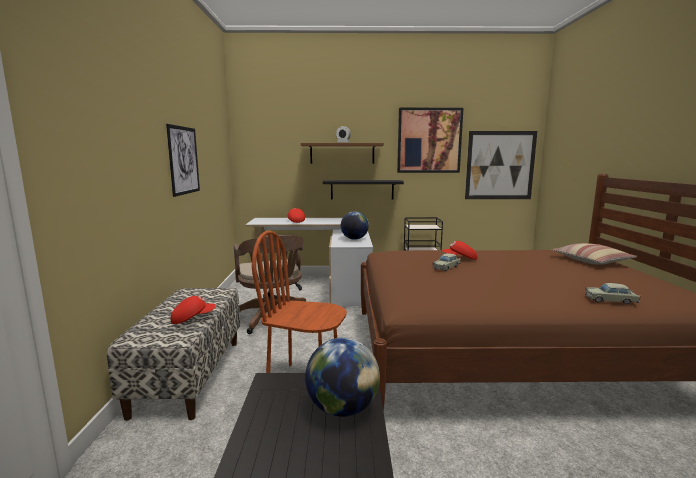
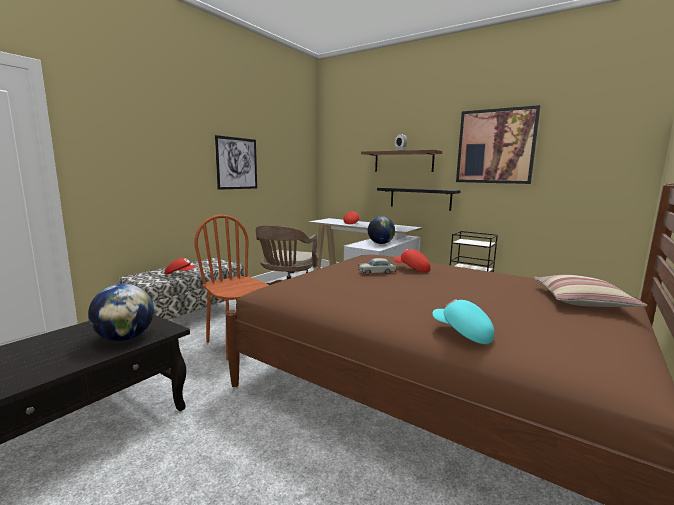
camera: 35 degrees right, 0 degrees up
picture [465,131,537,199] -> none
beige toy car [585,283,641,304] -> turquoise cap [432,299,494,344]

